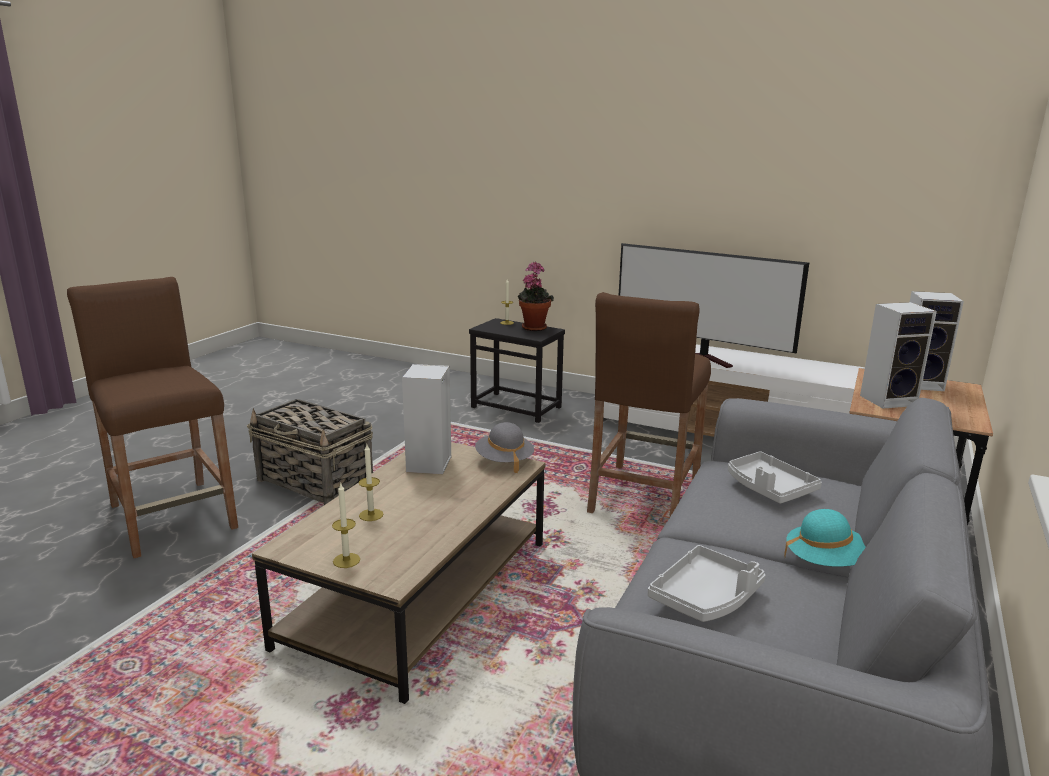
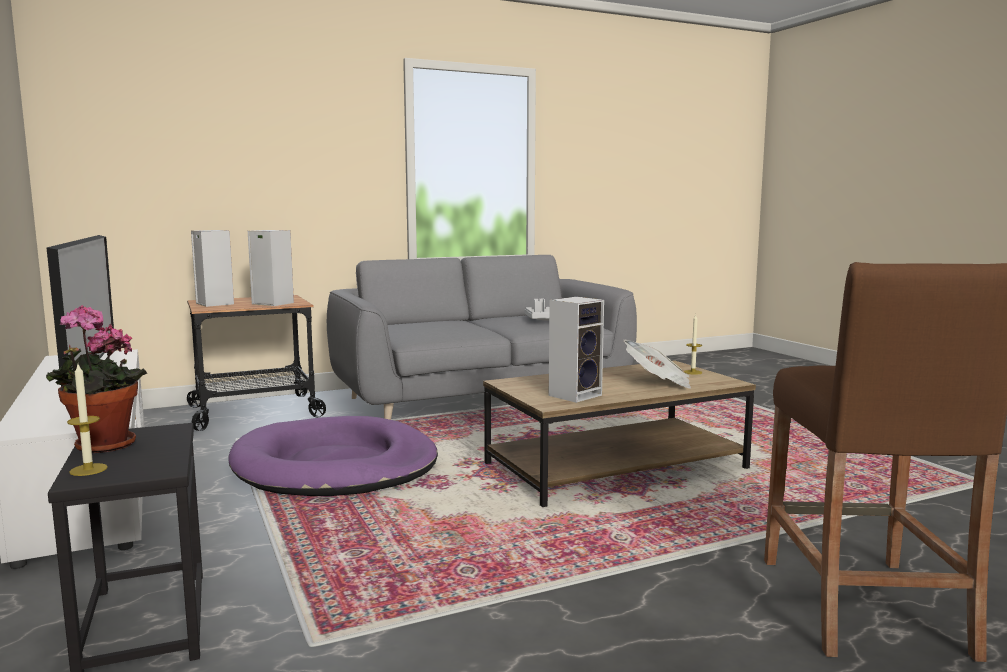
camera: 140 degrees left, 10 degrees down
basket [247,399,373,505] -> none
candle [359,445,383,521] -> newspaper [623,340,691,389]
grey hat [475,422,534,473] -> none
brown stool [587,292,711,518] -> purple dog bed [229,416,438,496]
grey tray [728,451,822,504] -> none
turquoise hat [784,509,866,567] -> none

